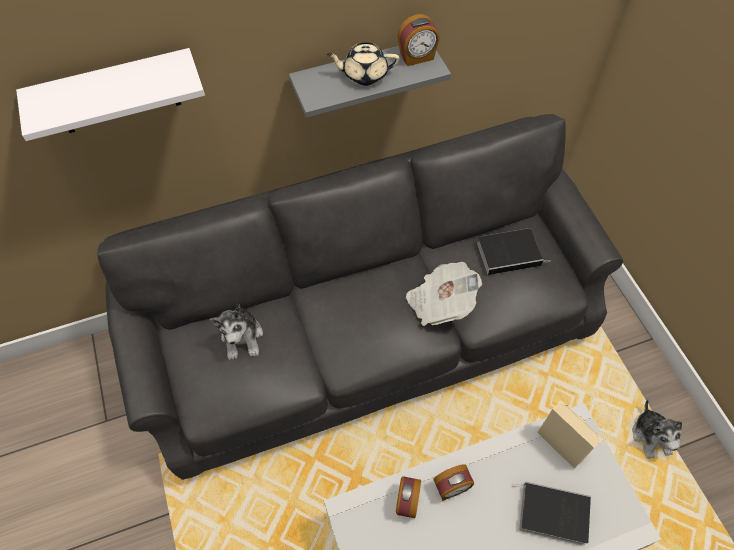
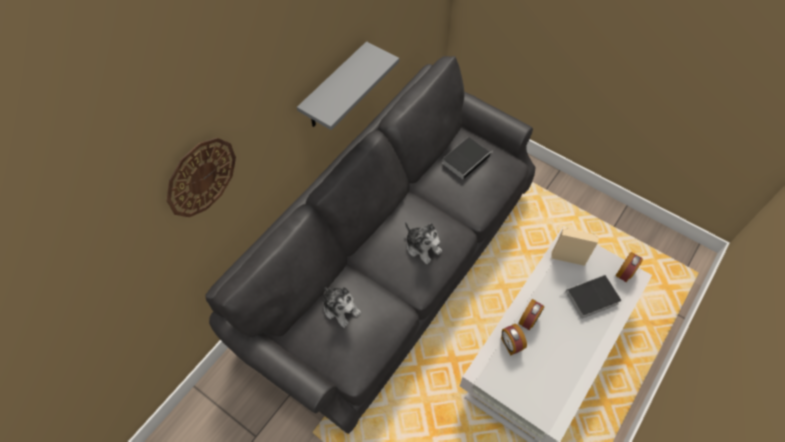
camera: 35 degrees left, 0 degrees up
white shelf [16,48,205,141] -> wall clock [167,138,236,217]
beige teapot [327,42,399,86] -> none
alarm clock [397,14,440,66] -> alarm clock moved to [616,252,643,282]
newspaper [406,262,482,326] -> none
plush toy [633,399,682,459] -> plush toy moved to [405,221,442,264]

